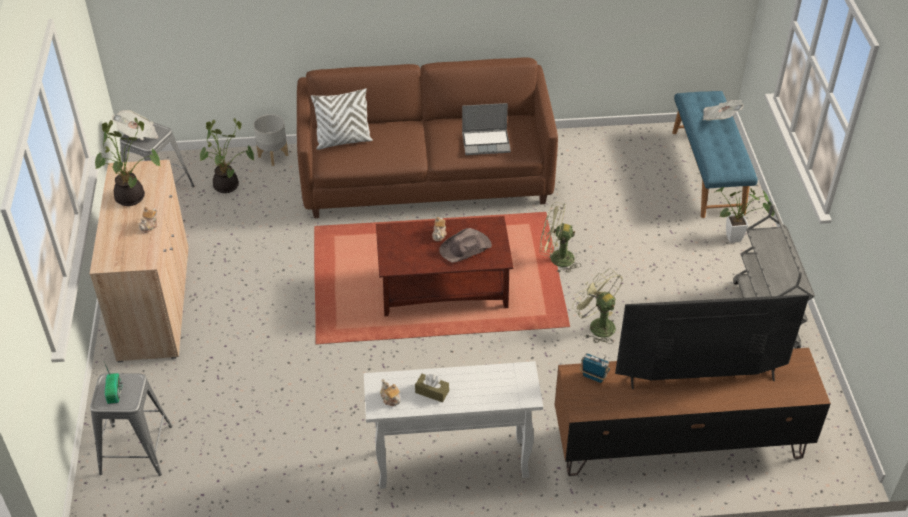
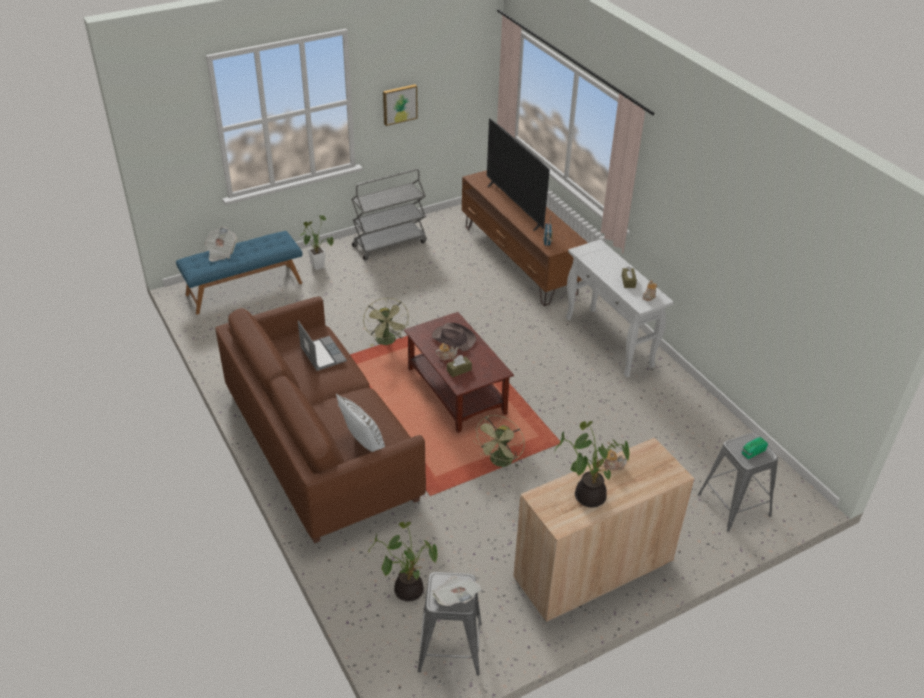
camera: 115 degrees left, 5 degrees down
grey planter [253,114,288,166] -> none
green fan [572,268,623,344] -> green fan moved to [473,415,525,467]
none -> picture [383,84,418,126]
none -> brown tissue box [447,355,472,377]

